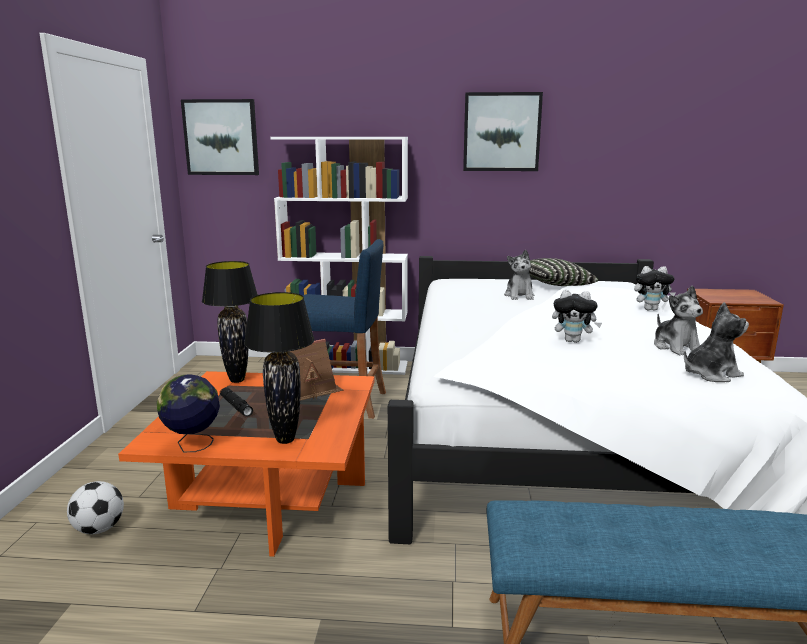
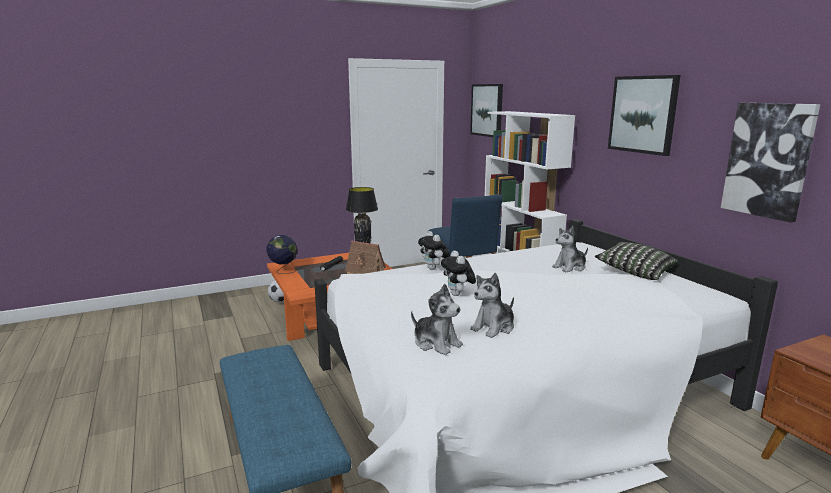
camera: 60 degrees right, 0 degrees up
black table lamp [244,292,314,444] -> none
plush toy [634,266,676,311] -> plush toy moved to [418,231,450,270]
none -> picture [721,103,820,223]

